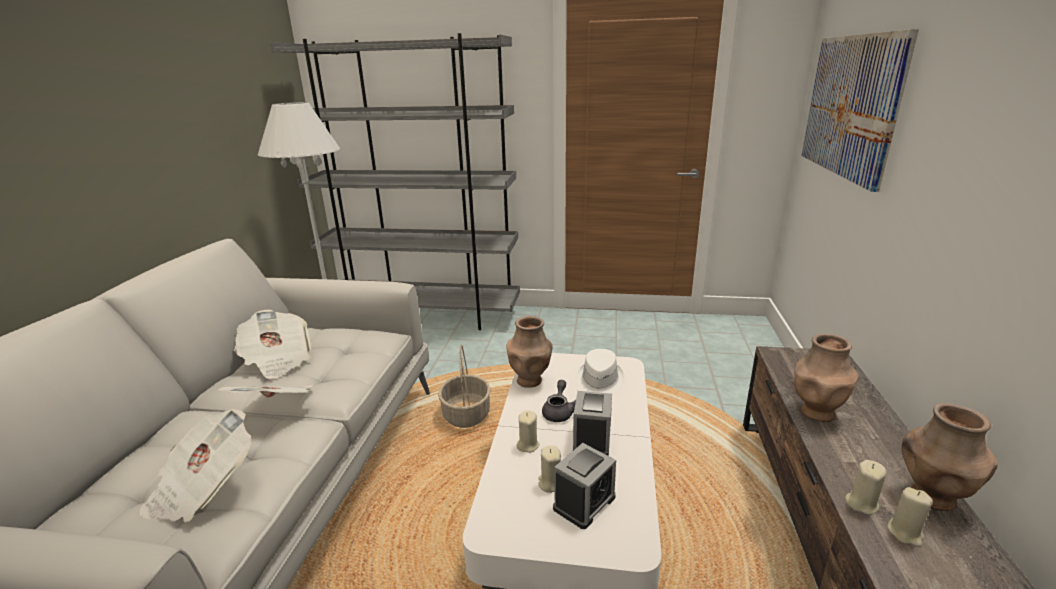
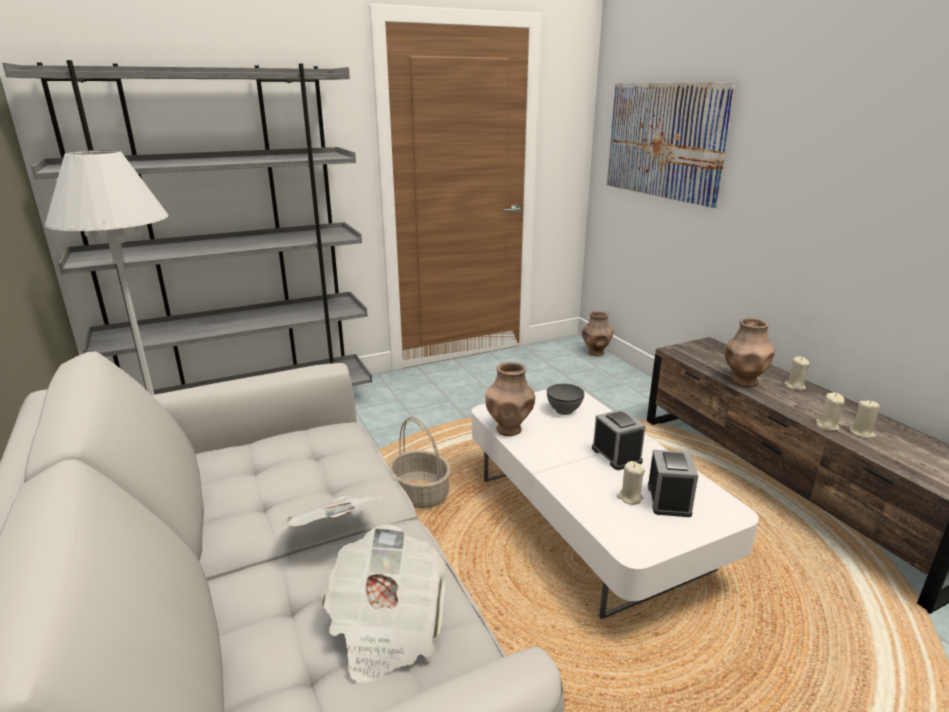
camera: 35 degrees left, 0 degrees up
newspaper [234,309,311,379] -> none
beige candle [517,411,540,453] -> beige candle moved to [784,356,810,391]
grey teapot [542,380,576,422] -> none
white hat [577,349,624,394] -> grey bowl [547,384,584,415]
brown vase [902,403,998,511] -> brown vase moved to [582,311,613,356]

